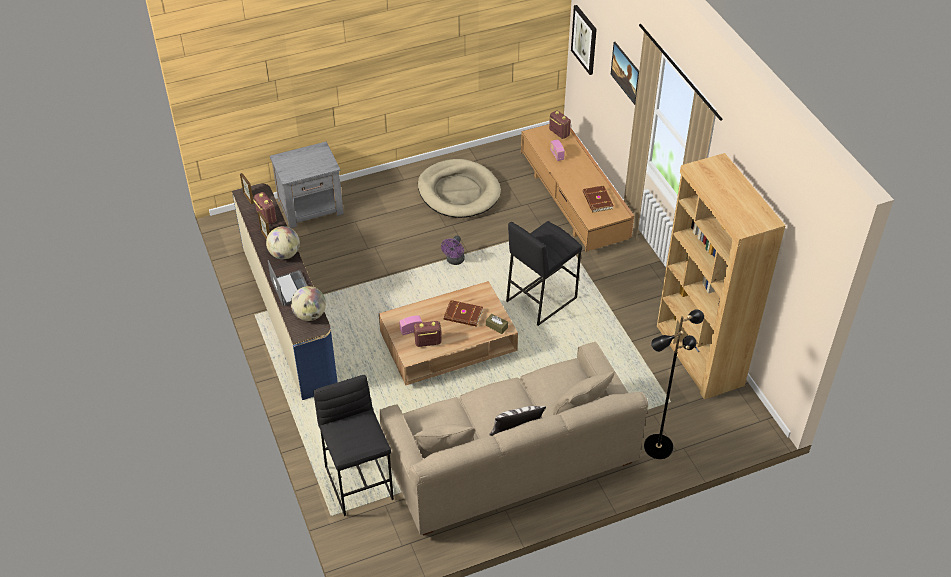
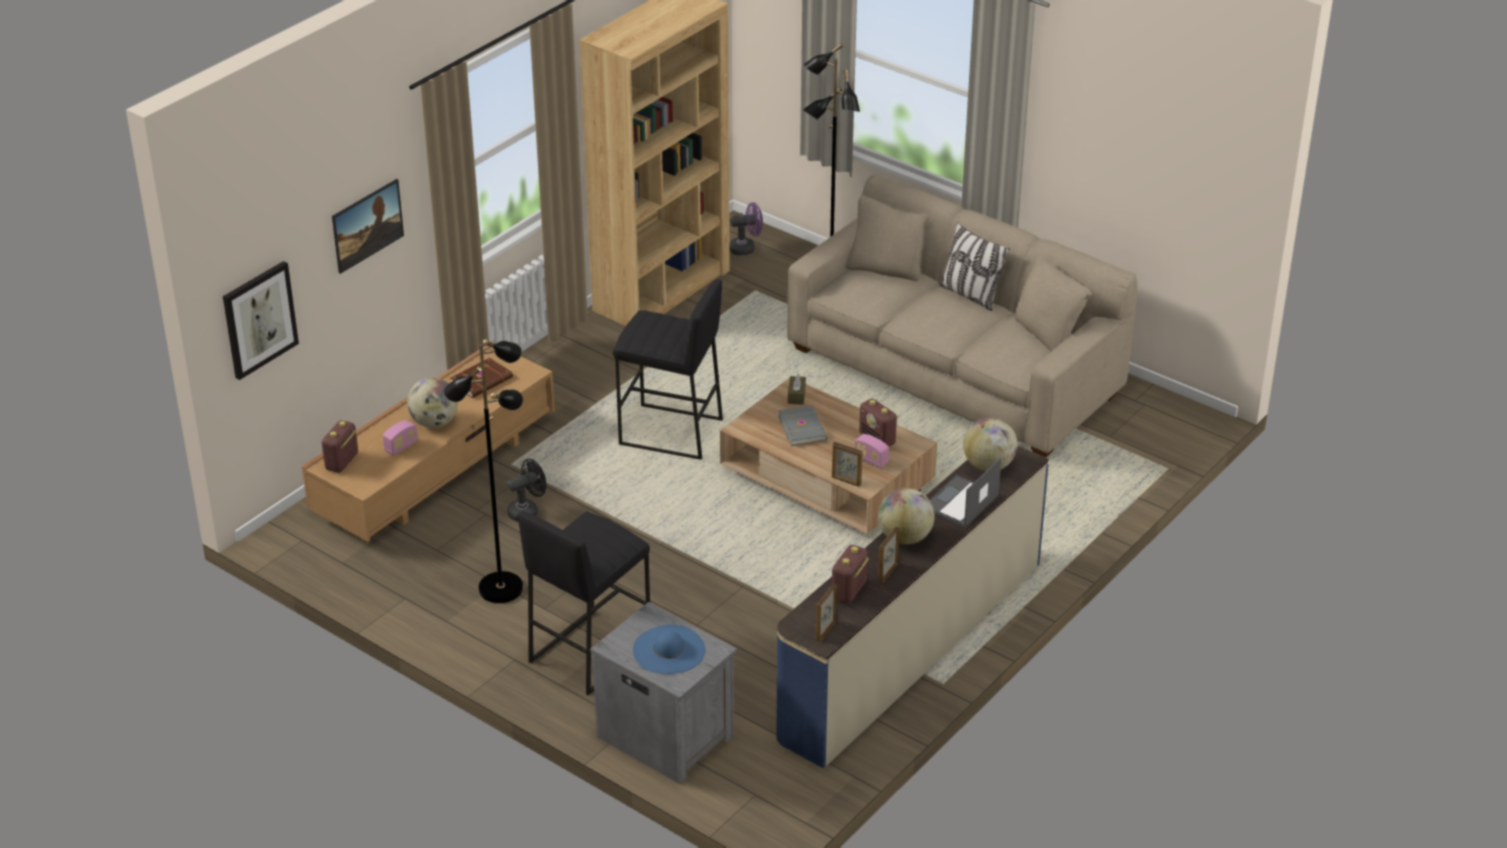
camera: 120 degrees left, 10 degrees down
black stool [313,375,394,516] -> black stool moved to [518,511,650,695]
beige dog bed [418,159,501,218] -> black floor lamp [444,339,523,603]
purple fan [441,235,465,265] -> purple fan moved to [730,202,763,256]
brown book [444,300,483,327] -> grey book [778,406,827,446]
none -> globe [407,377,458,428]
none -> black fan [507,459,546,522]
none -> blue hat [633,625,705,674]
none -> picture frame [832,442,863,487]

